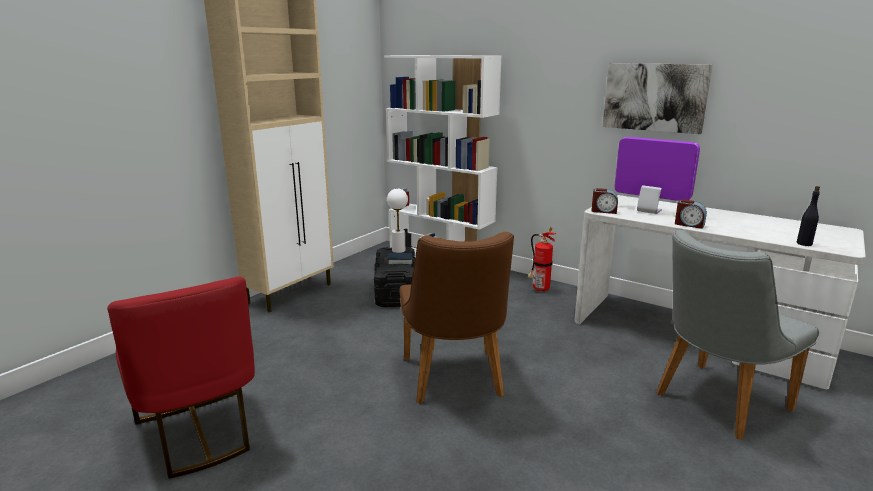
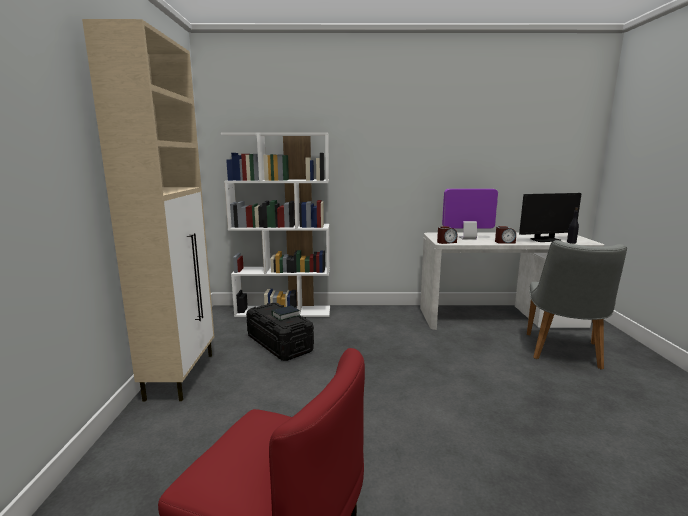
camera: 35 degrees left, 5 degrees down
white table lamp [387,188,408,253] -> none
brown chair [399,232,514,404] -> none
fire extinguisher [528,227,556,292] -> none
picture [603,63,713,134] -> none
none -> monitor [519,193,581,242]

